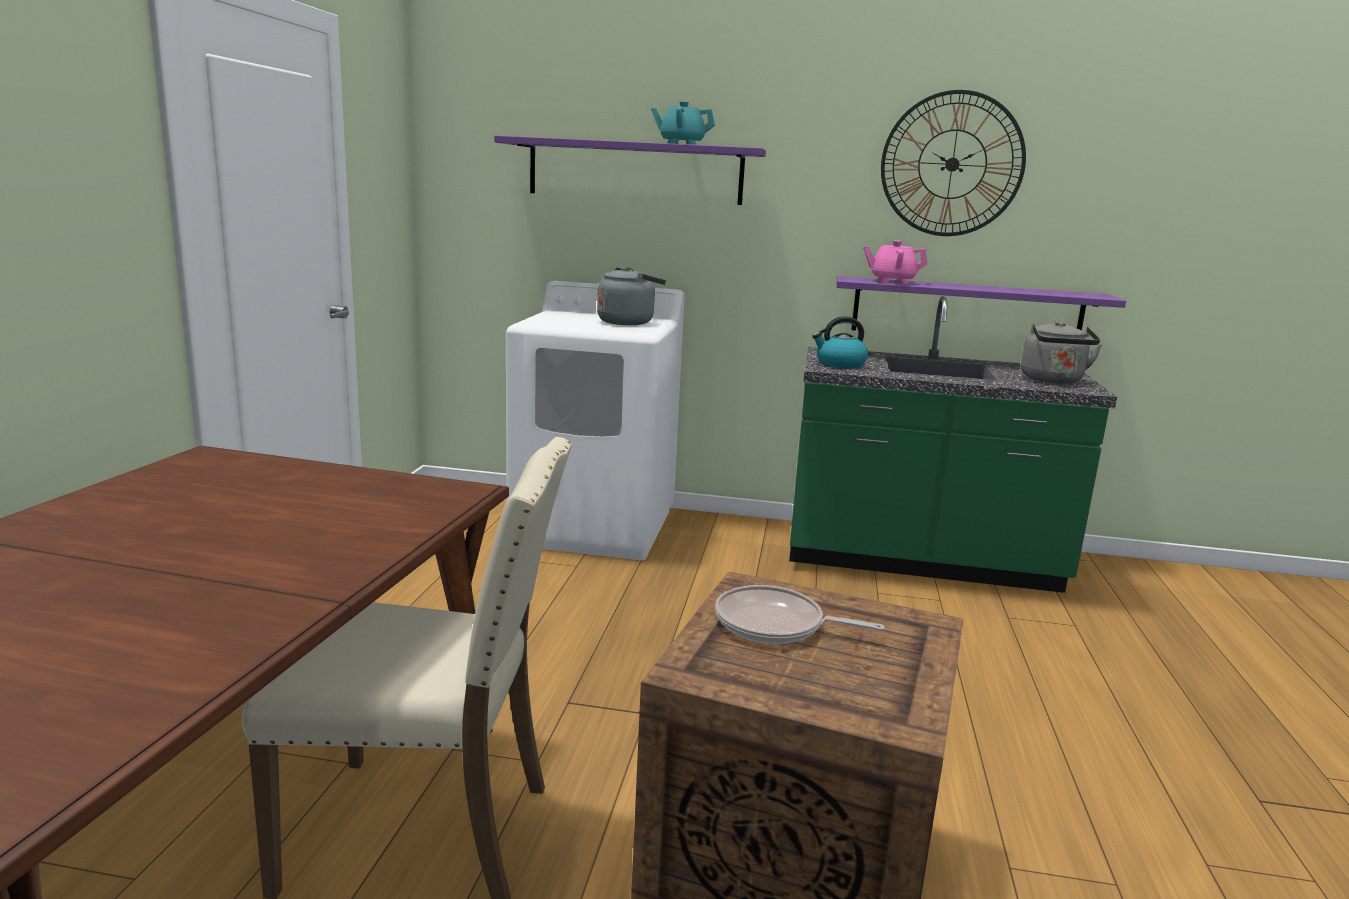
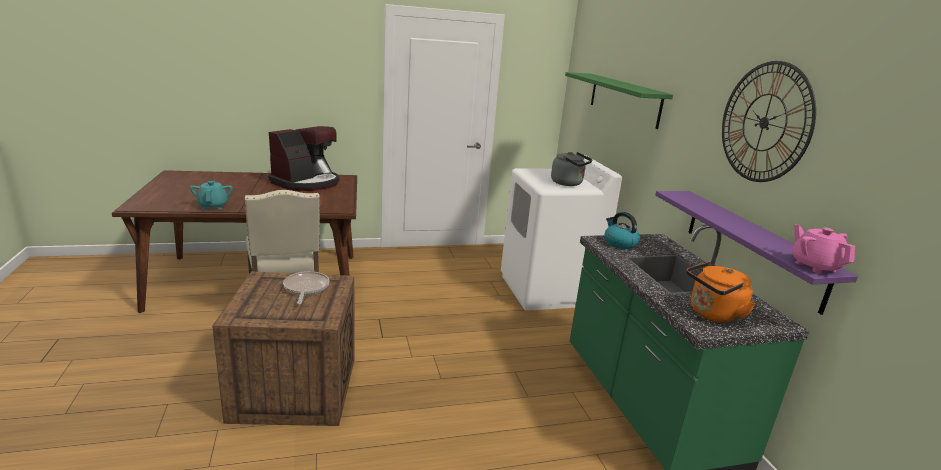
camera: 65 degrees right, 5 degrees up
purple shelf [494,135,766,205] -> green shelf [565,72,673,129]
turquoise teapot [651,101,715,145] -> turquoise teapot moved to [190,180,233,210]
pink teapot [863,240,927,284] -> pink teapot moved to [792,224,856,274]
grey kettle [1021,321,1102,384] -> orange kettle [687,261,756,324]
none -> coffee machine [269,126,340,191]

